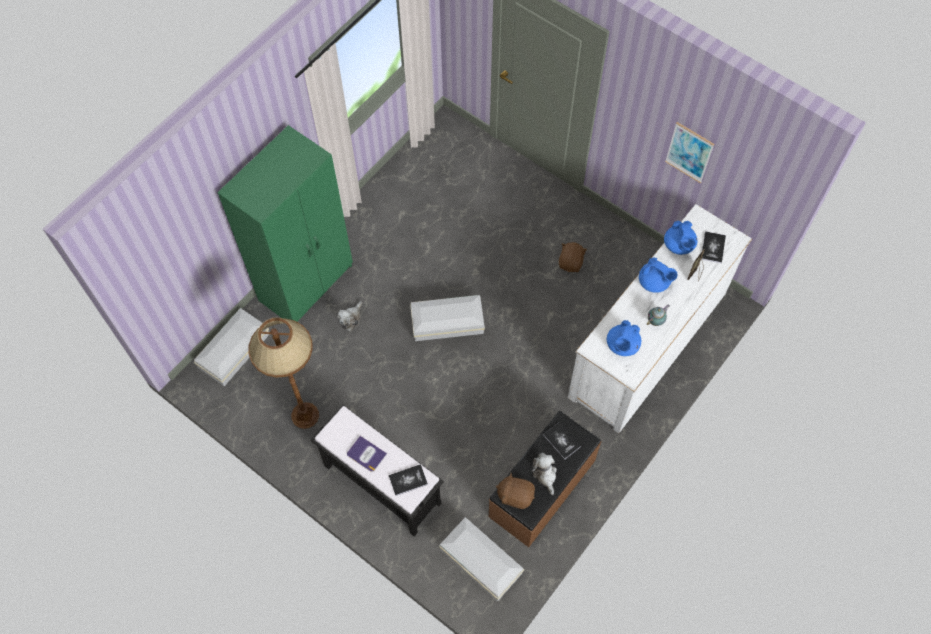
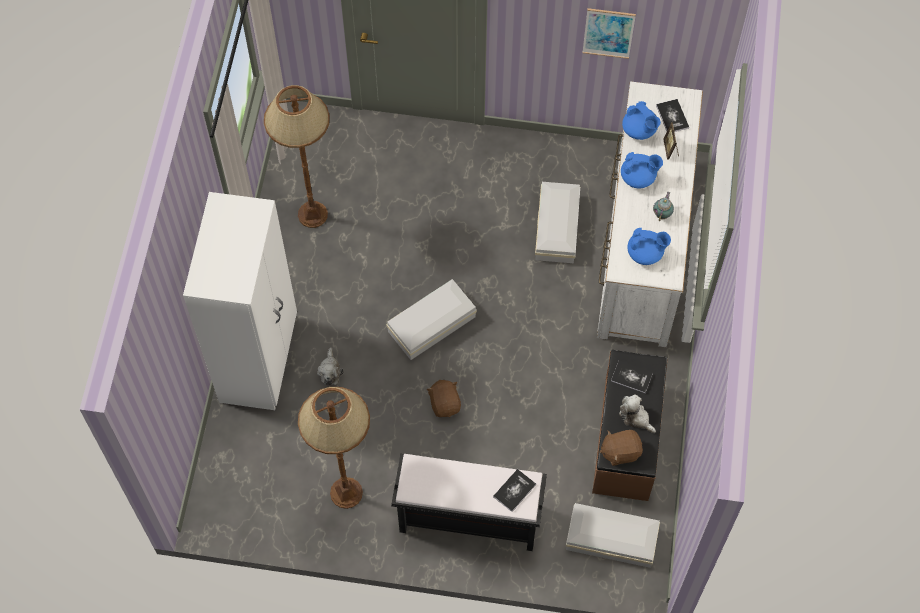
camera: 30 degrees left, 0 degrees up
white storage box [194,308,270,386] -> white storage box moved to [535,182,580,263]
green wardrobe [217,125,353,322] -> white wardrobe [183,192,297,410]
book [347,436,387,472] -> none
brown plush toy [559,242,587,272] -> brown plush toy moved to [426,380,461,417]
blue teapot [607,320,641,356] -> blue teapot turned 75 degrees counterclockwise [627,228,671,265]
none -> brown floor lamp [264,85,330,228]

